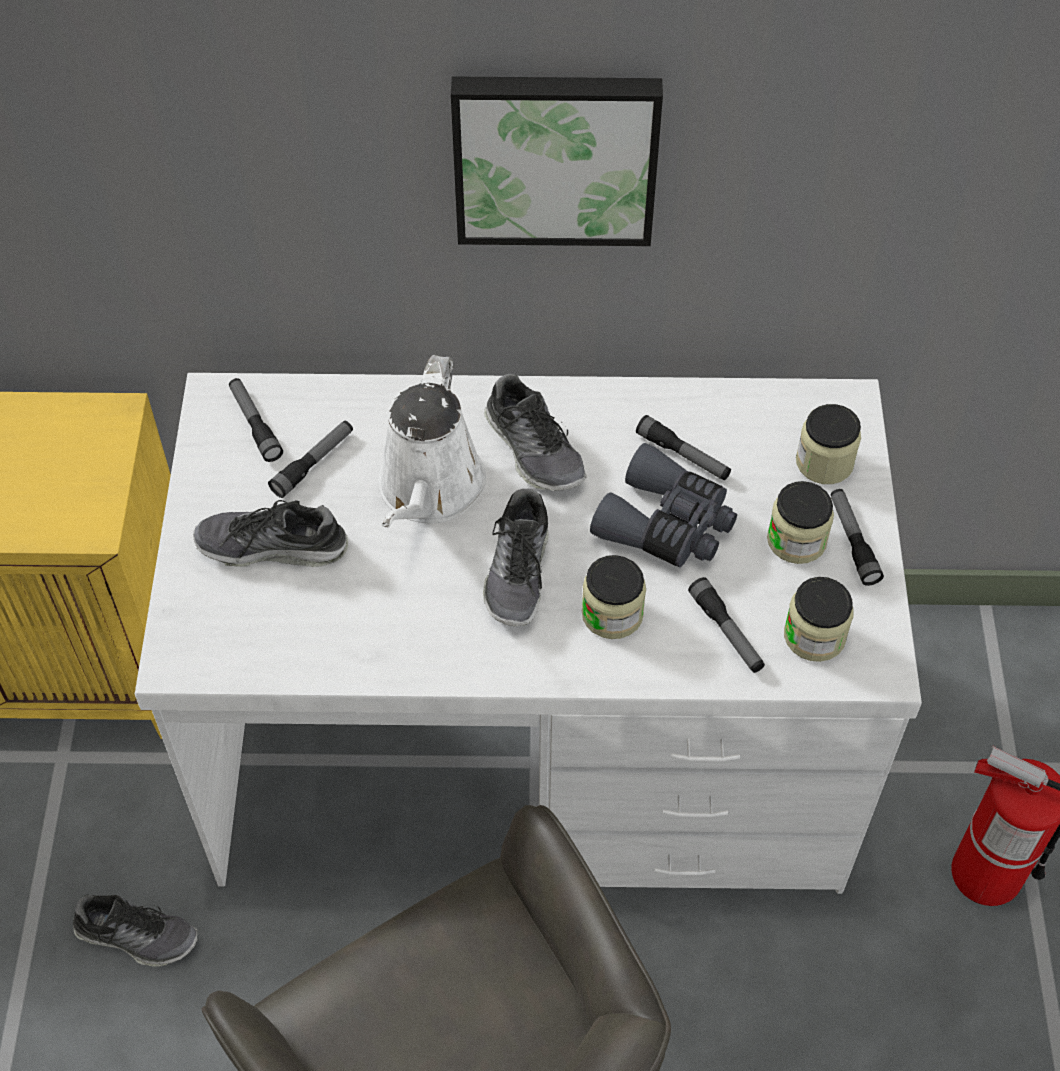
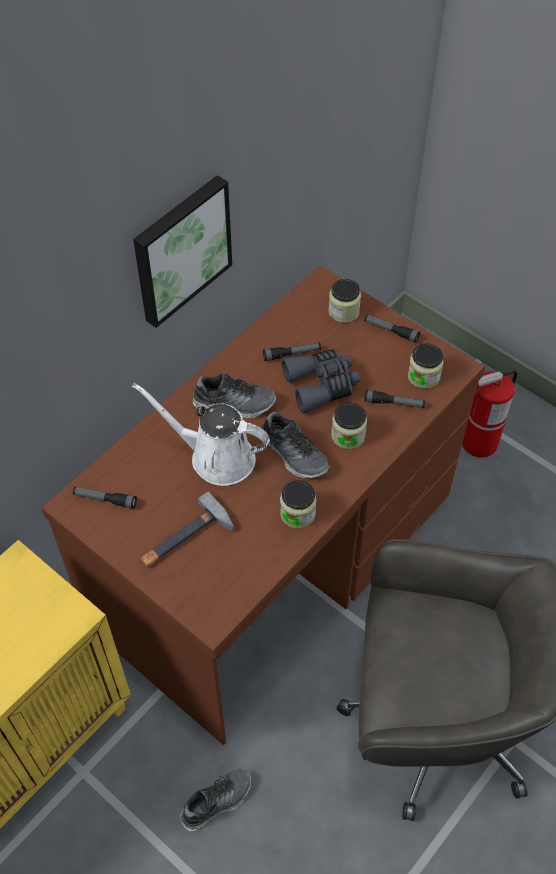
camera: 50 degrees left, 0 degrees up
white desk [135,373,922,894] -> brown desk [41,265,485,745]
shoe [193,500,348,567] -> hammer [141,492,234,567]
flashlight [268,421,353,498] -> none
white watering can [378,355,486,528] -> white watering can turned 150 degrees clockwise [132,383,270,486]
jar [767,481,834,564] -> jar moved to [280,480,316,528]

